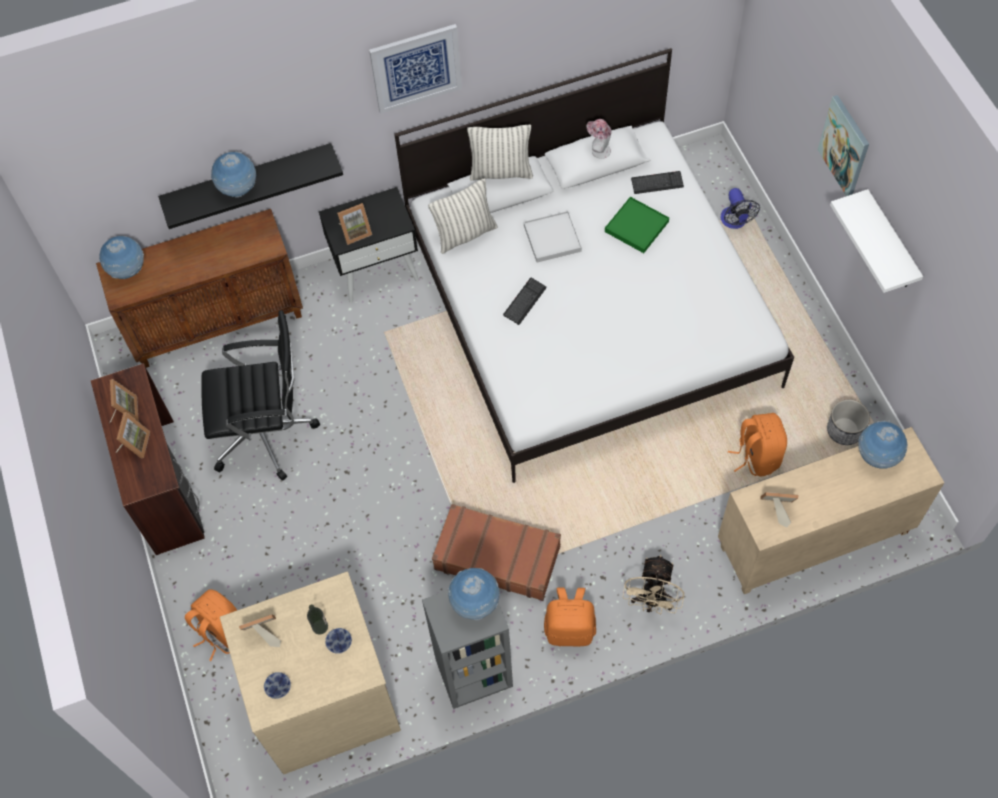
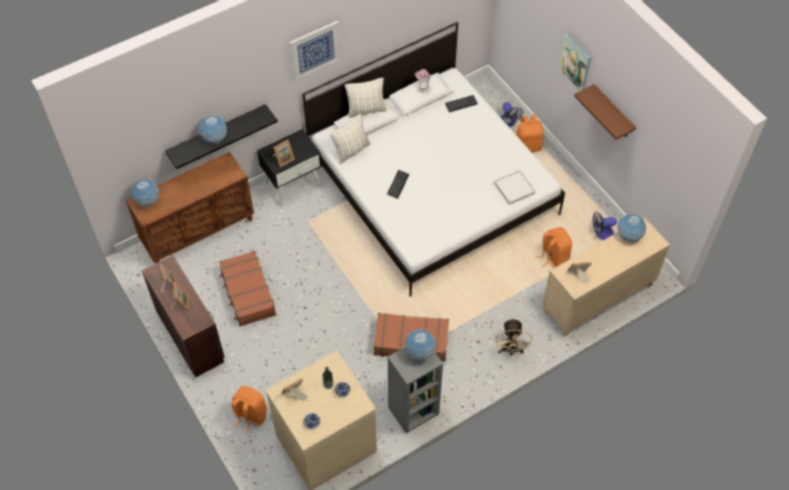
camera: 15 degrees left, 5 degrees down
black office chair [201,310,320,481] -> brown suitcase [219,251,276,327]
white tray [524,211,582,262] -> white tray moved to [494,170,535,205]
orange backpack [544,587,596,647] -> orange backpack moved to [516,114,544,152]
green tray [605,197,669,253] -> none
planter [827,399,870,445] -> fan [593,212,617,240]
white shelf [830,189,923,293] -> brown shelf [574,84,636,140]

